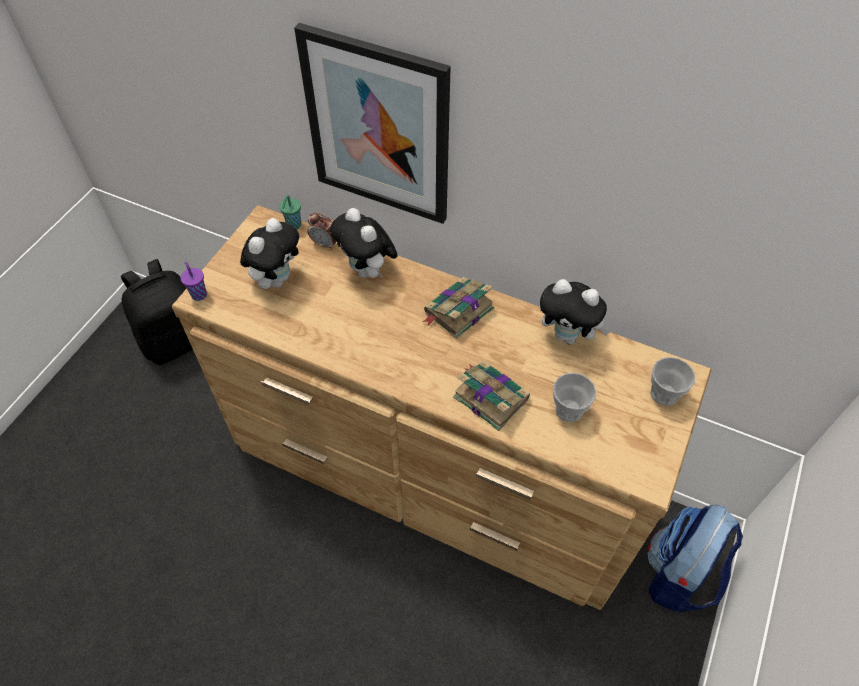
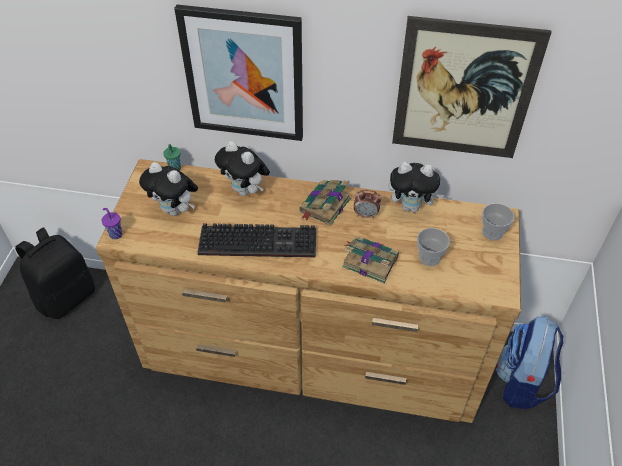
camera: 15 degrees left, 5 degrees down
plush toy [240,218,299,289] -> plush toy turned 105 degrees clockwise [139,162,198,216]
alarm clock [307,212,337,250] -> alarm clock moved to [354,190,381,219]
none -> keyboard [197,223,316,258]
none -> picture [392,16,551,158]

